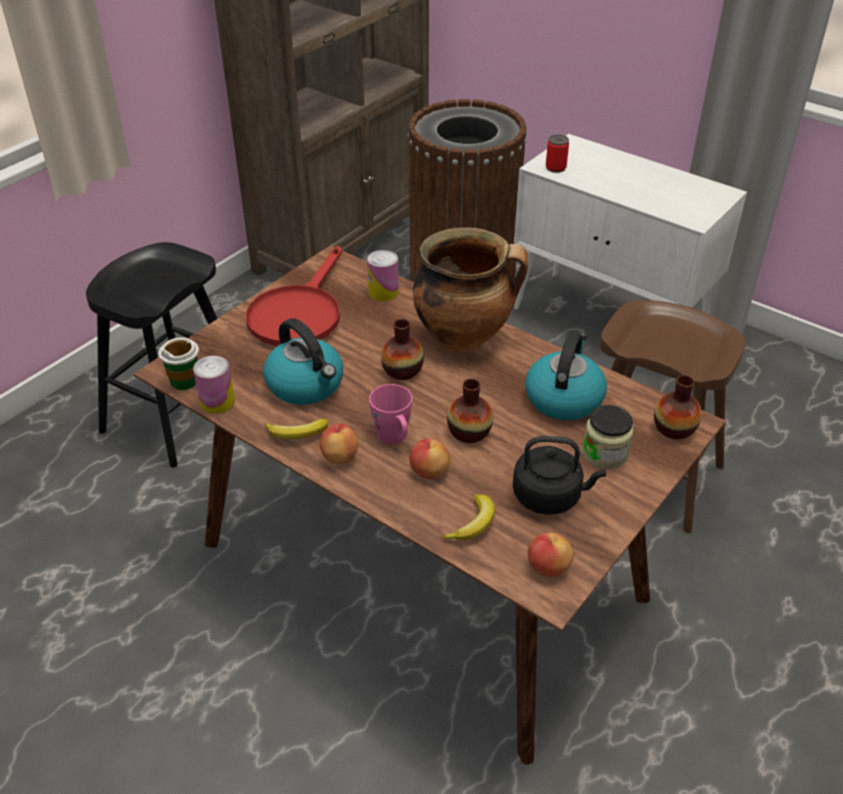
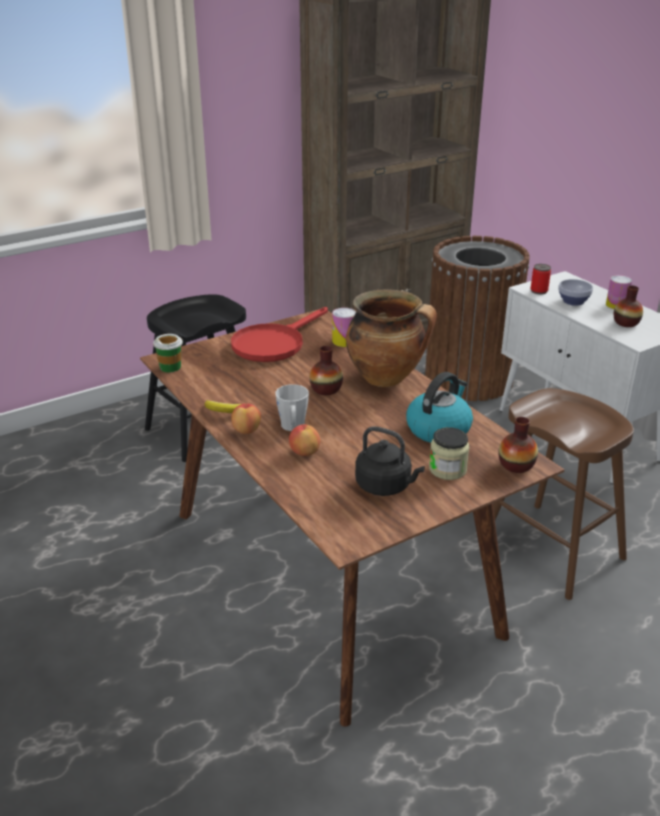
camera: 20 degrees right, 10 degrees down
can [193,356,235,414] -> can moved to [606,275,632,309]
kettle [263,318,343,405] -> none
pink mug [369,384,412,444] -> grey mug [275,384,309,431]
banana [441,494,495,540] -> none
vase [447,379,493,443] -> vase moved to [614,286,643,327]
apple [528,533,574,577] -> none
none -> bowl [558,279,593,306]

